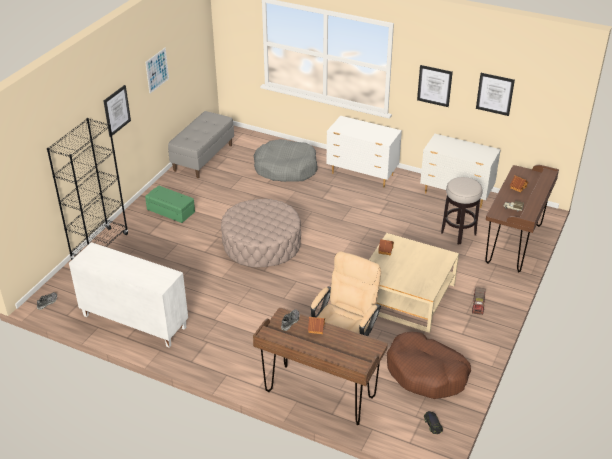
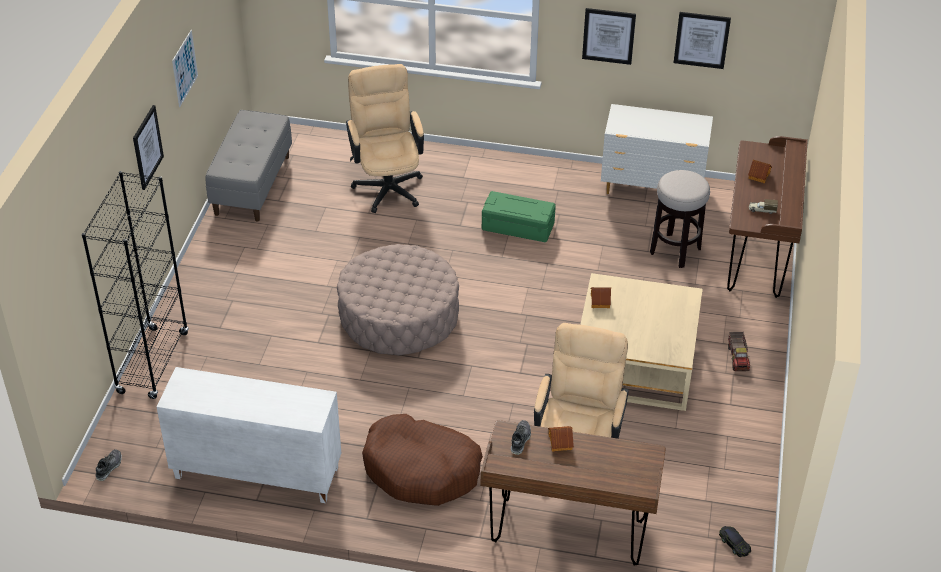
camera: 15 degrees left, 5 degrees up
green storage box [145,185,195,223] -> green storage box moved to [482,191,556,242]
grey dog bed [254,139,318,182] -> beige office chair [346,64,424,213]
white dresser [326,116,402,187] -> none
brown dog bed [387,332,471,399] -> brown dog bed moved to [362,414,483,506]

